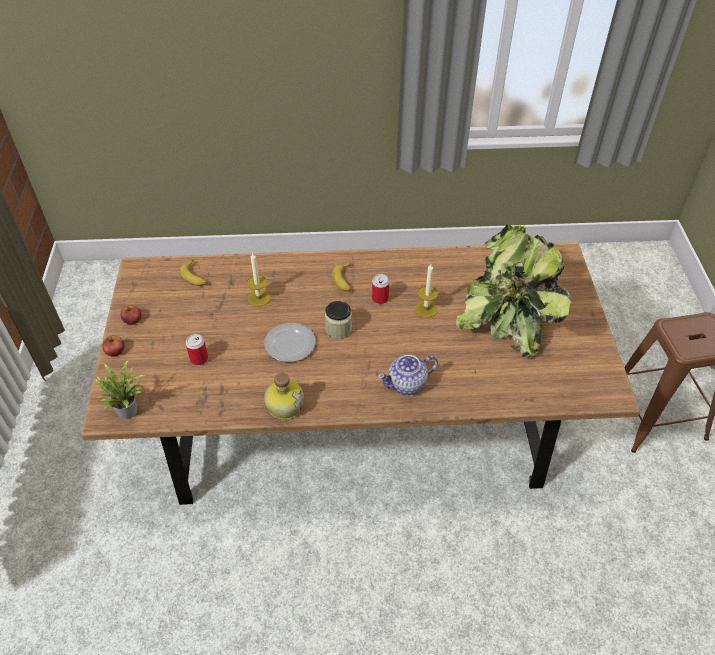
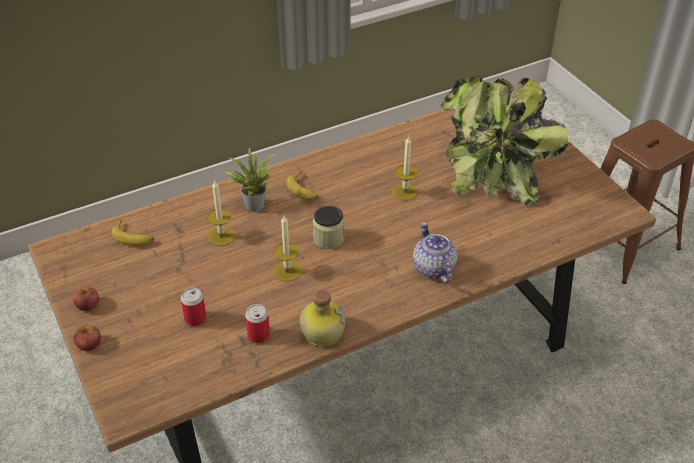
camera: 25 degrees left, 5 degrees down
potted plant [93,360,145,420] -> potted plant moved to [224,148,276,212]
plate [264,323,315,362] -> candle [273,215,302,282]
can [372,274,389,304] -> can moved to [245,304,270,343]
teapot [378,355,438,395] -> teapot turned 120 degrees clockwise [413,222,457,283]

